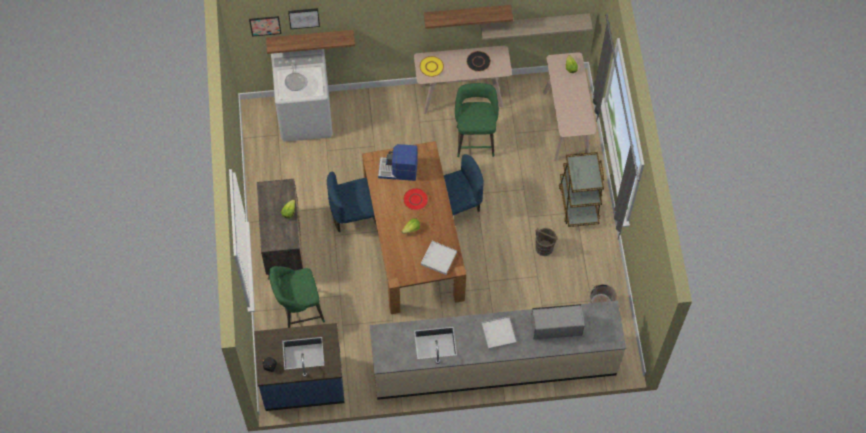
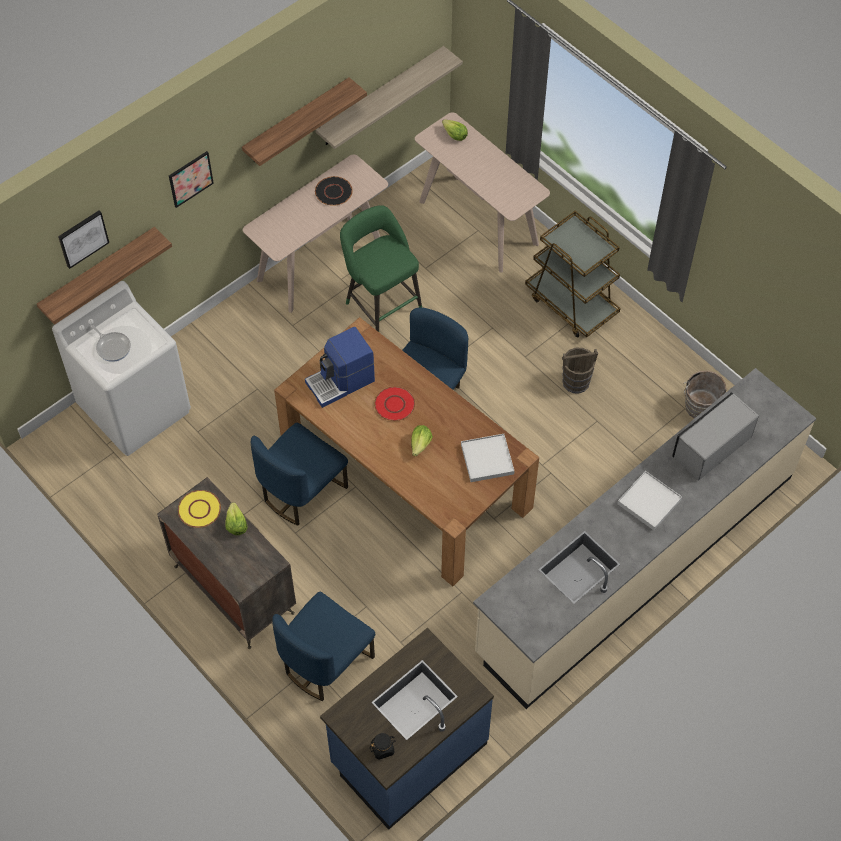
camera: 35 degrees left, 5 degrees down
picture [249,16,281,37] -> picture moved to [169,151,214,208]
green stool [269,266,325,328] -> blue chair [272,592,375,701]
yellow plate [420,56,444,77] -> yellow plate moved to [178,490,221,528]

